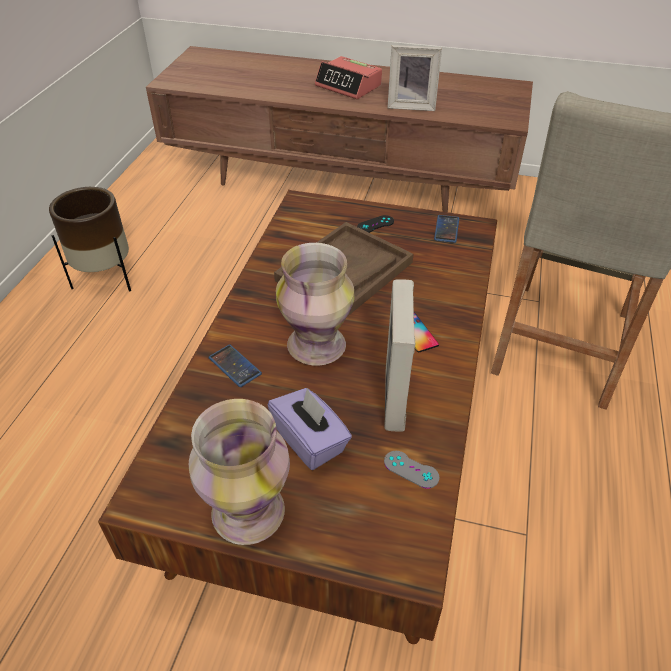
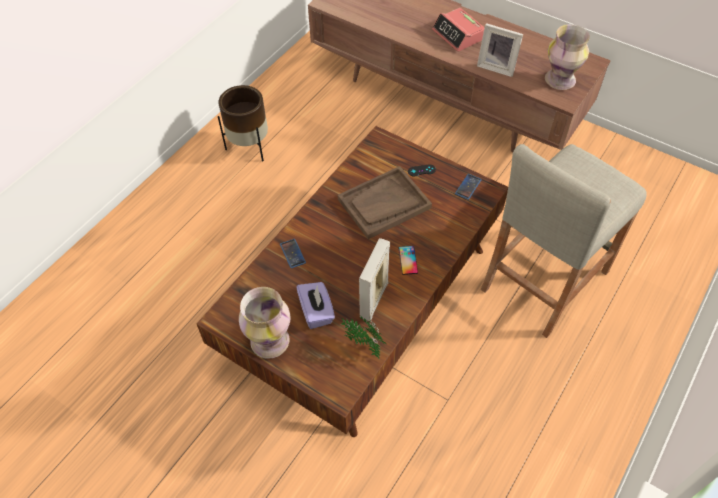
camera: 20 degrees right, 10 degrees up
vase [276,243,355,366] -> vase moved to [545,24,590,90]
grey game controller [384,451,439,489] -> potted plant [341,316,386,359]

